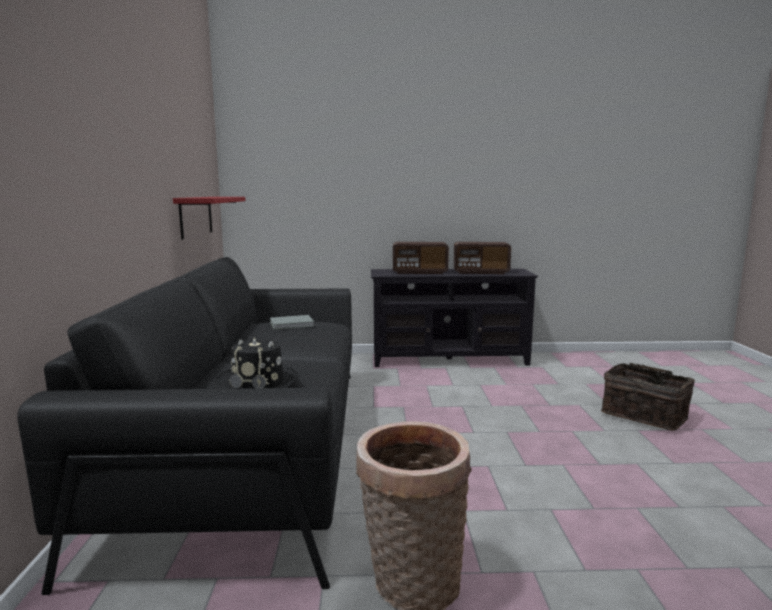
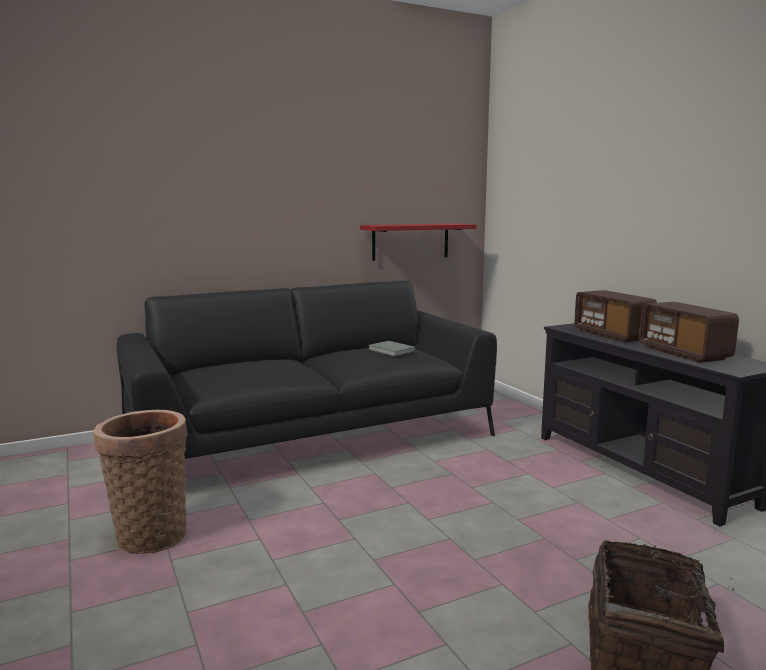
camera: 65 degrees right, 0 degrees up
black hat [215,337,299,389] -> none

